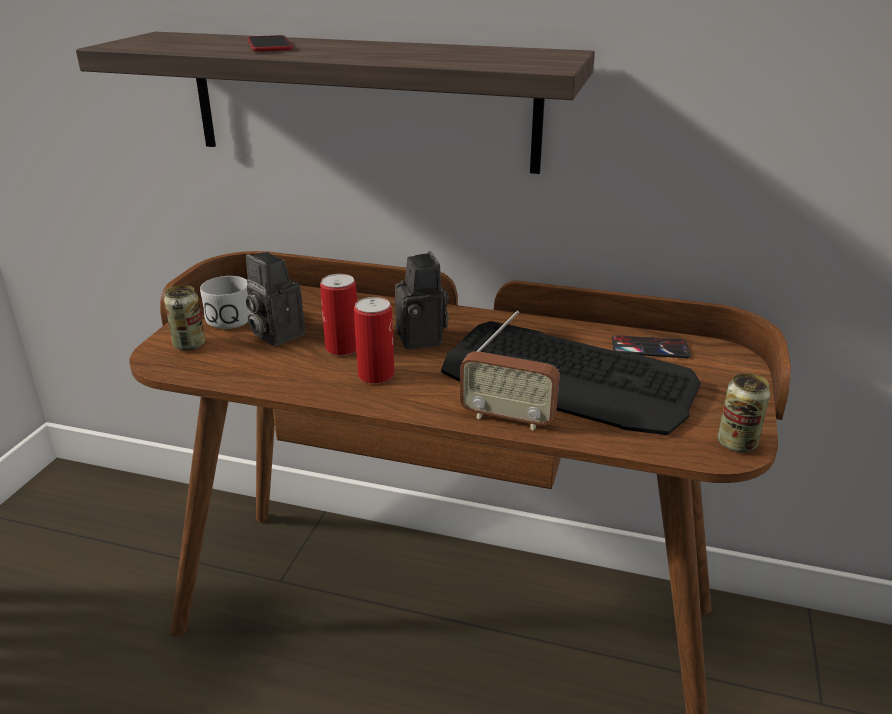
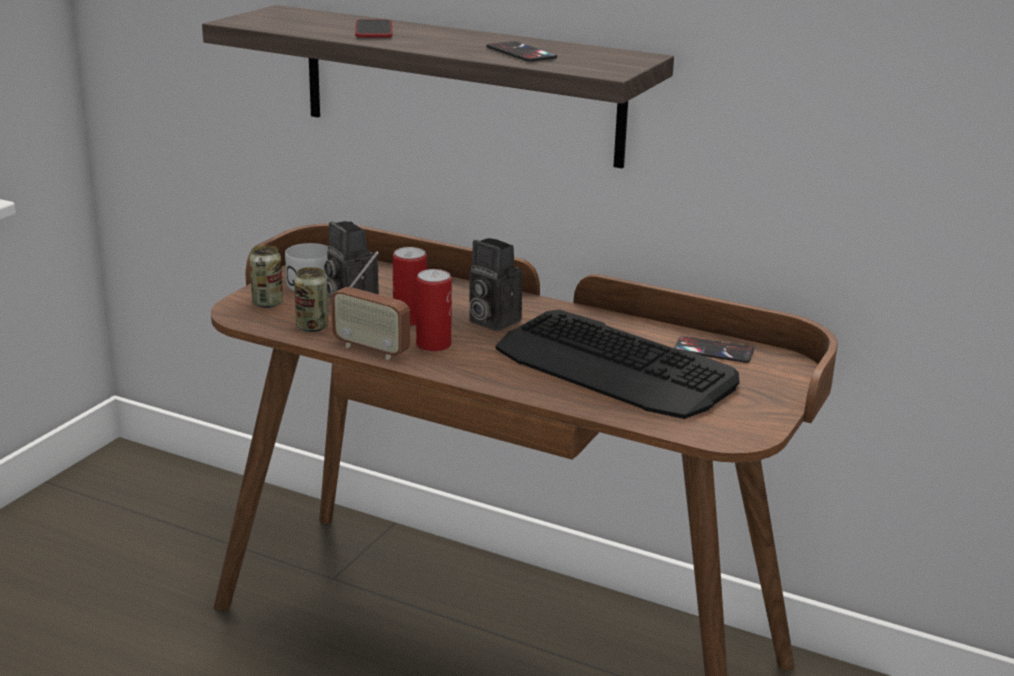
camera: 10 degrees right, 5 degrees down
camera [395,251,449,350] -> camera turned 135 degrees clockwise [469,238,523,331]
radio [460,311,560,430] -> radio moved to [331,251,410,360]
can [718,373,770,452] -> can moved to [294,267,328,332]
none -> phone [486,41,557,62]

